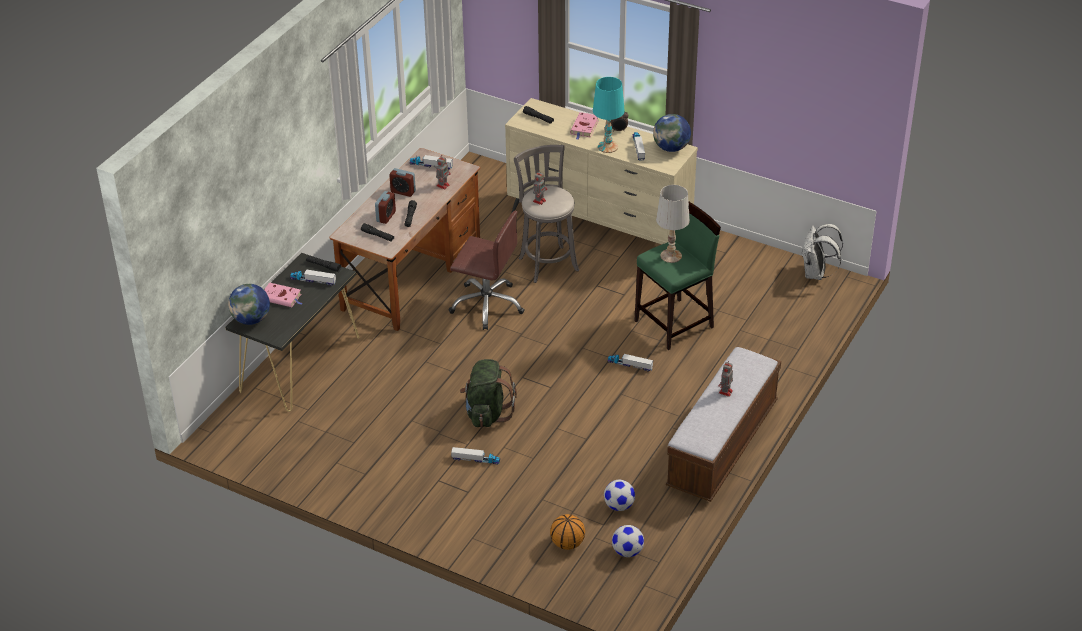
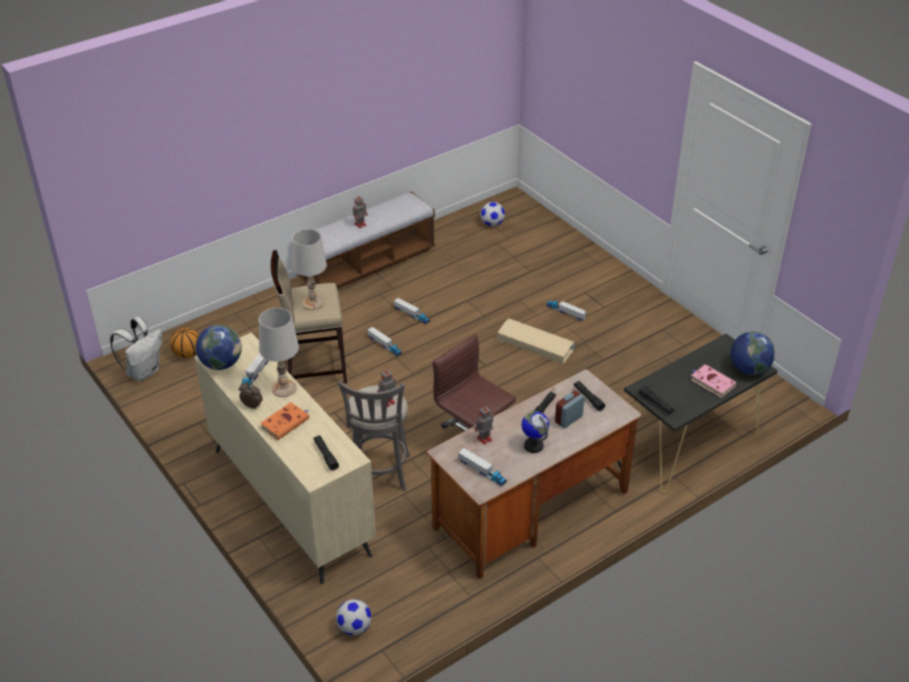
camera: 155 degrees left, 0 degrees up
toy truck [290,270,336,286] -> toy truck moved to [394,298,430,324]
alarm clock [389,168,416,197] -> globe [522,411,549,453]
green backpack [460,359,517,428] -> beige storage box [497,318,575,364]
basketball [550,514,585,550] -> basketball moved to [170,328,199,358]
pink book [570,112,599,140] -> orange book [260,402,309,440]
turquoise table lamp [593,77,625,153] -> white table lamp [259,308,299,397]
football [604,480,635,511] -> football moved to [336,599,372,635]
green stool [634,202,721,350] -> beige stool [271,250,347,384]

